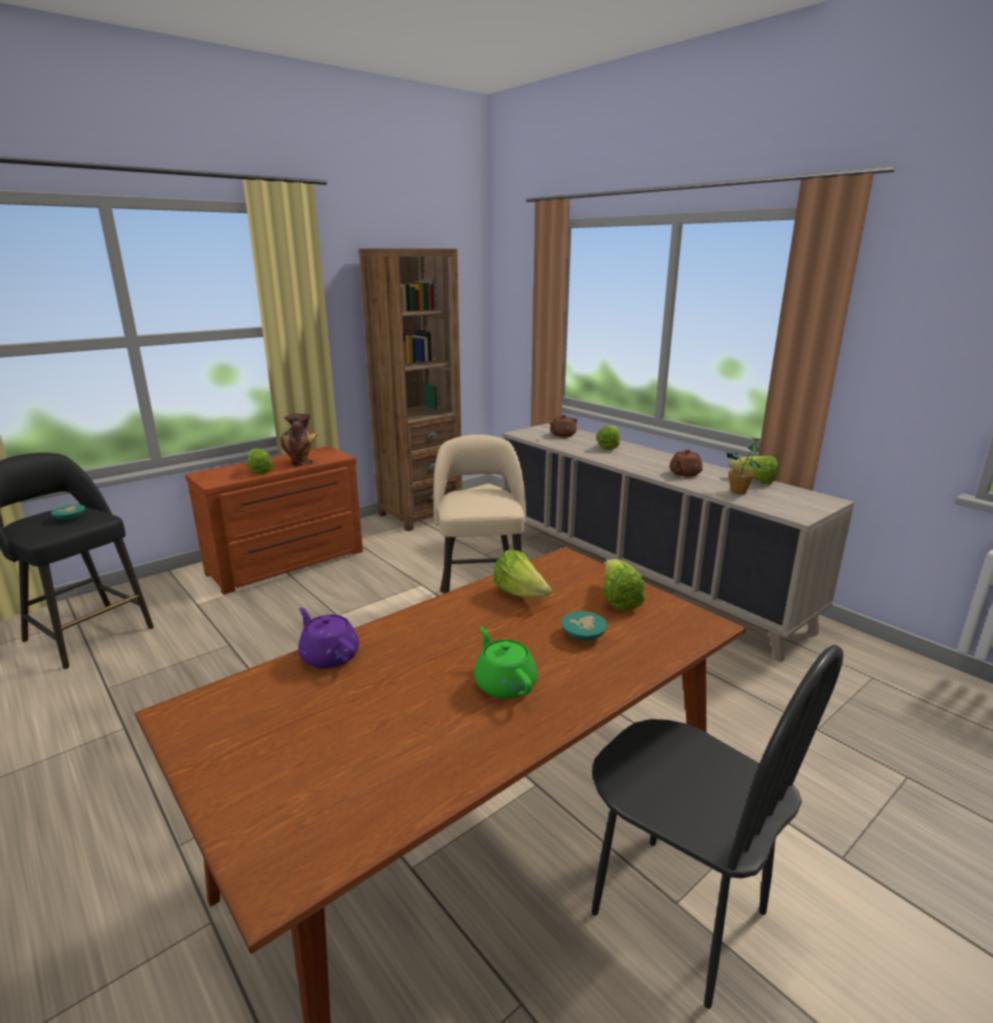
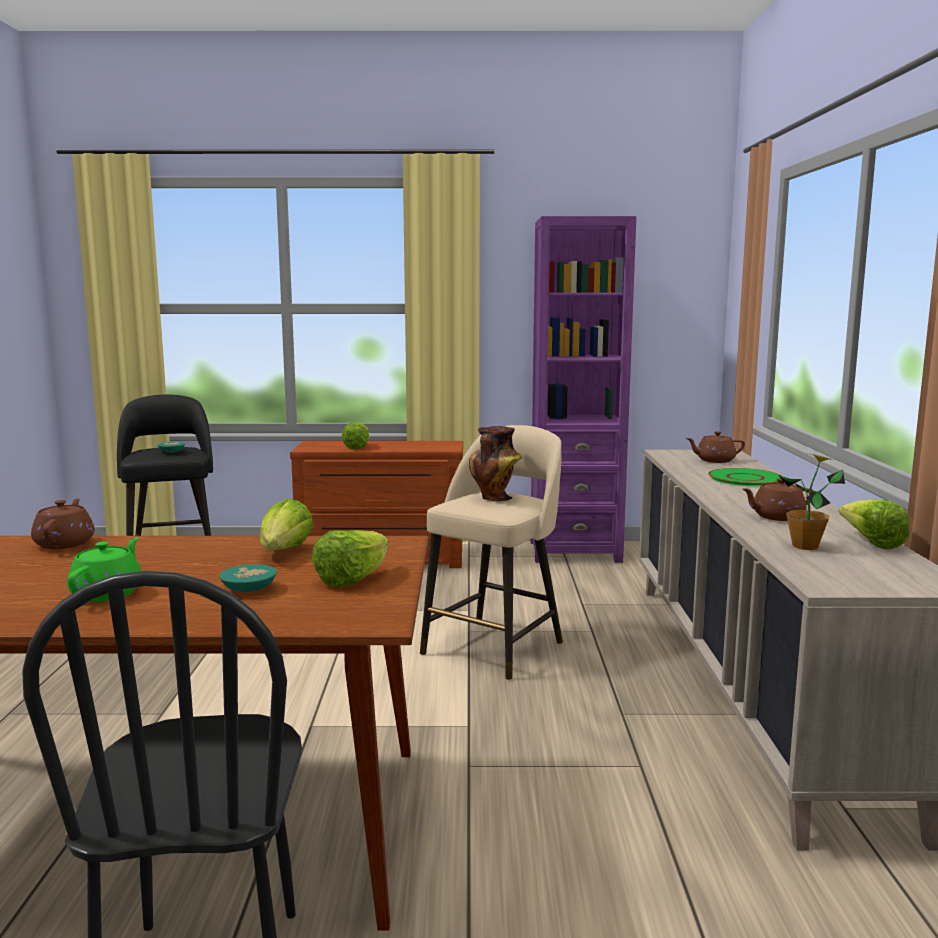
camera: 40 degrees right, 10 degrees down
vase [280,414,318,466] -> vase moved to [469,426,522,501]
purple teapot [298,608,359,669] -> brown teapot [31,498,95,549]
brown bookcase [359,248,462,531] -> purple bookcase [530,216,637,563]
lettuce [596,425,620,450] -> green plate [708,468,782,486]

